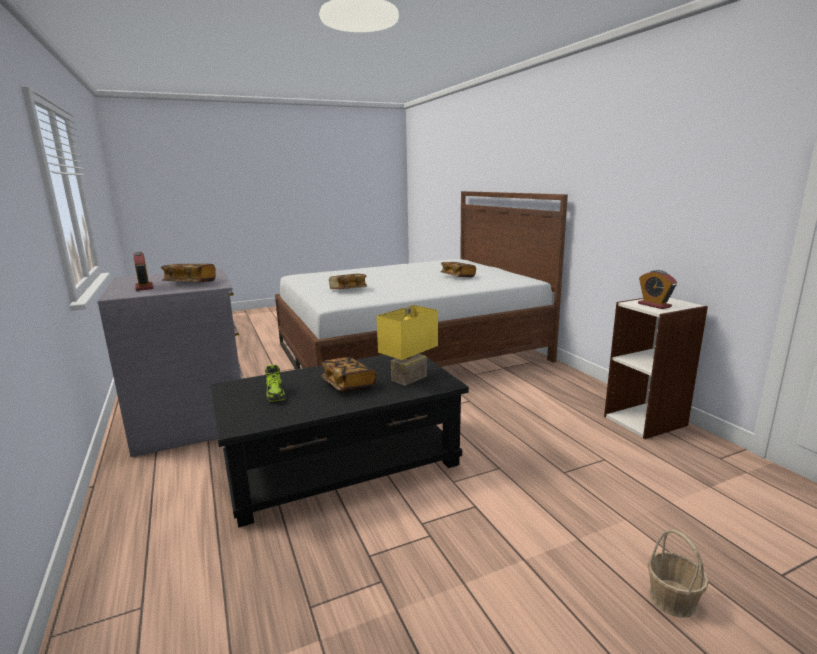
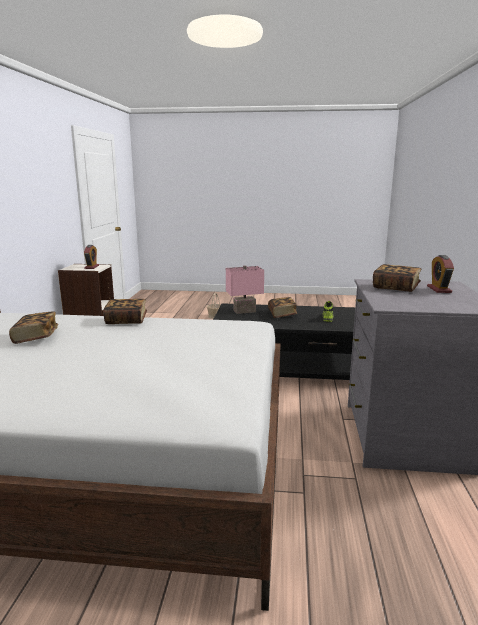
camera: 150 degrees left, 0 degrees up
book [329,274,367,289] -> book moved to [103,299,147,324]
yellow table lamp [377,305,438,386] -> pink table lamp [226,265,264,314]

